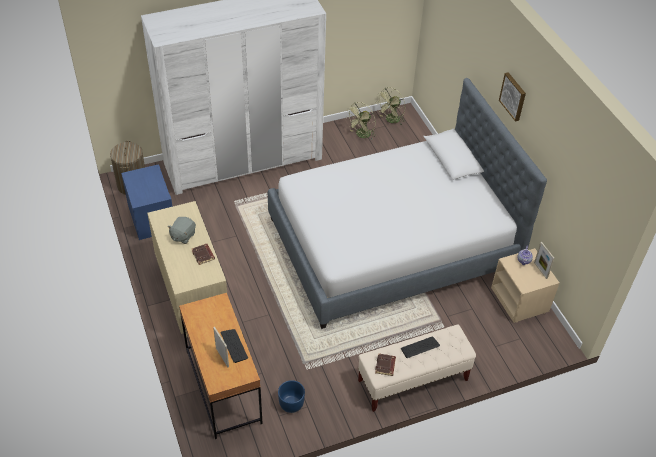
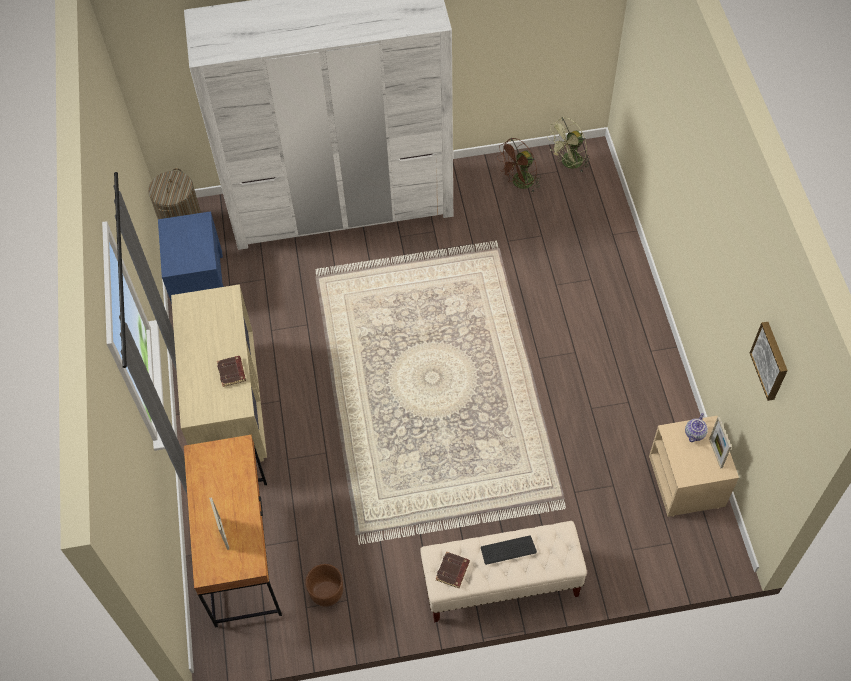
camera: 15 degrees right, 10 degrees up
grey plush toy [168,217,196,244] -> none
keyboard [221,329,248,363] -> none
bed [268,78,547,329] -> none
blue planter [278,380,305,413] -> brown planter [305,564,343,607]
green fan [346,102,376,140] -> brown fan [497,138,541,192]
picture [499,72,526,122] -> picture moved to [750,322,788,401]

